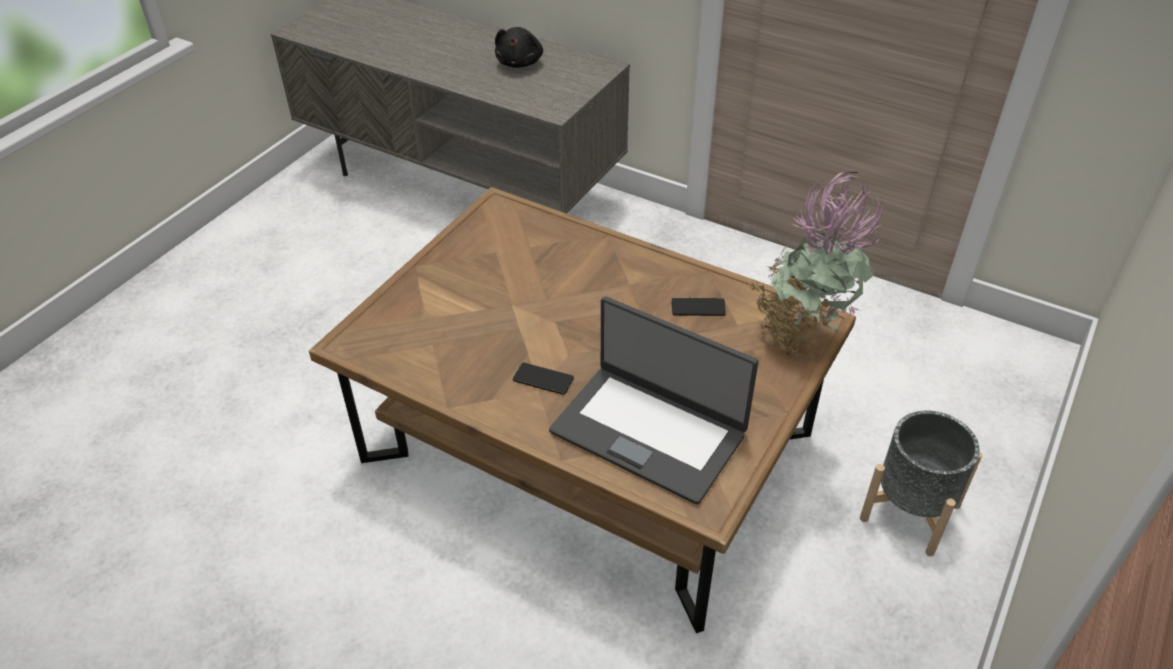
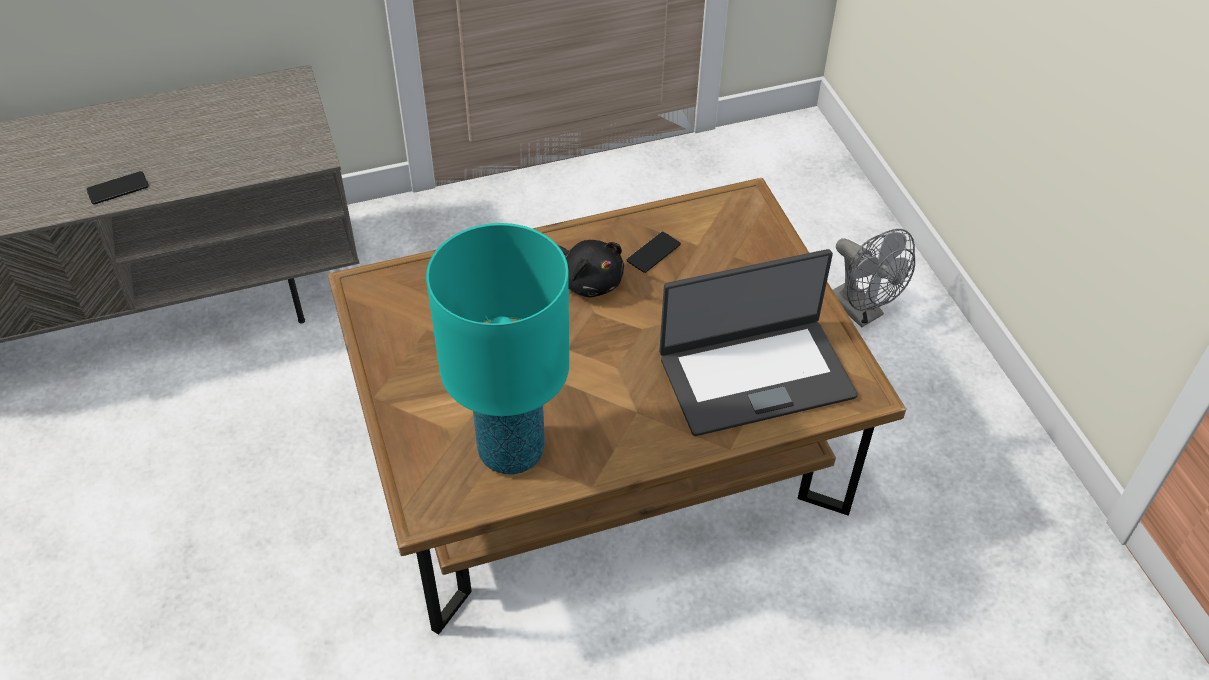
camera: 50 degrees left, 5 degrees up
black plush toy [495,27,543,68] -> black plush toy moved to [558,240,624,297]
phone [513,363,574,395] -> phone moved to [86,171,149,204]
potted plant [747,171,884,358] -> none
grey planter [860,410,982,556] -> grey fan [833,229,915,328]
none -> turquoise table lamp [426,223,569,474]

